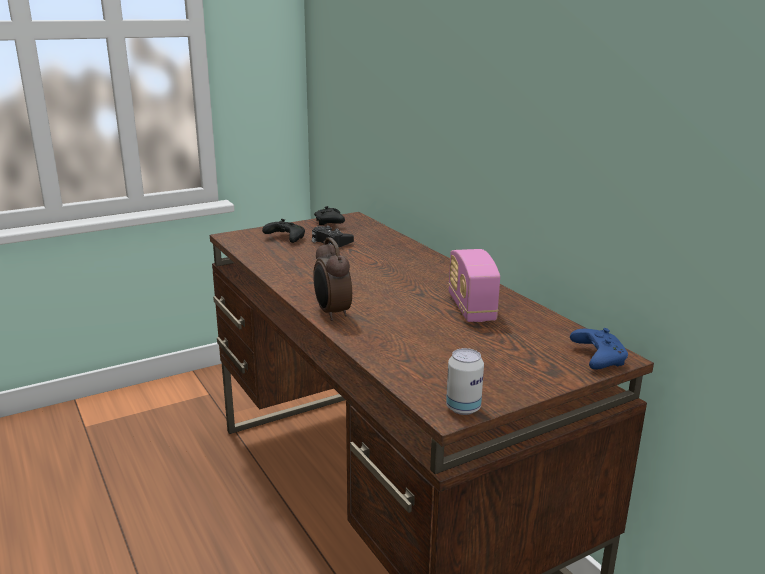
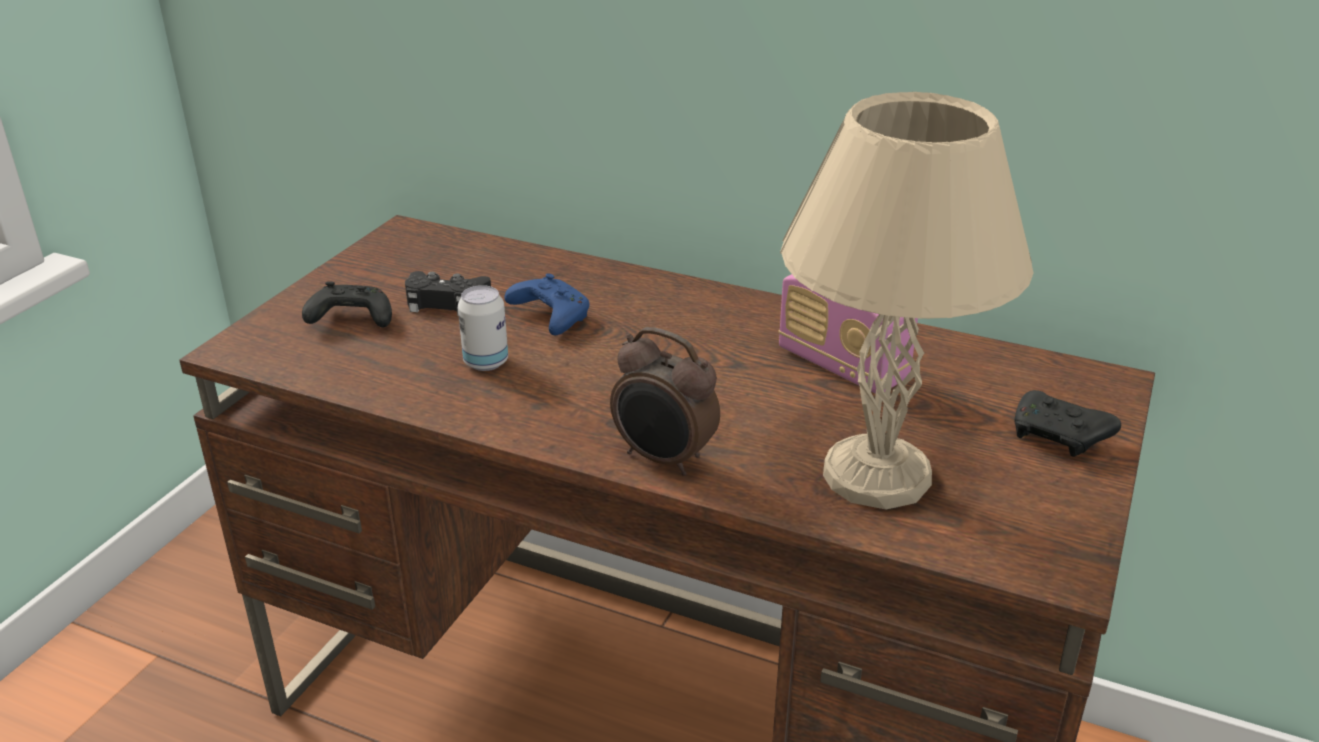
camera: 35 degrees left, 10 degrees up
black game controller [314,206,345,225] -> black game controller moved to [1015,390,1121,457]
can [446,348,484,415] -> can moved to [458,285,508,371]
blue game controller [570,328,628,370] -> blue game controller moved to [504,273,589,335]
none -> beige table lamp [780,92,1034,509]

